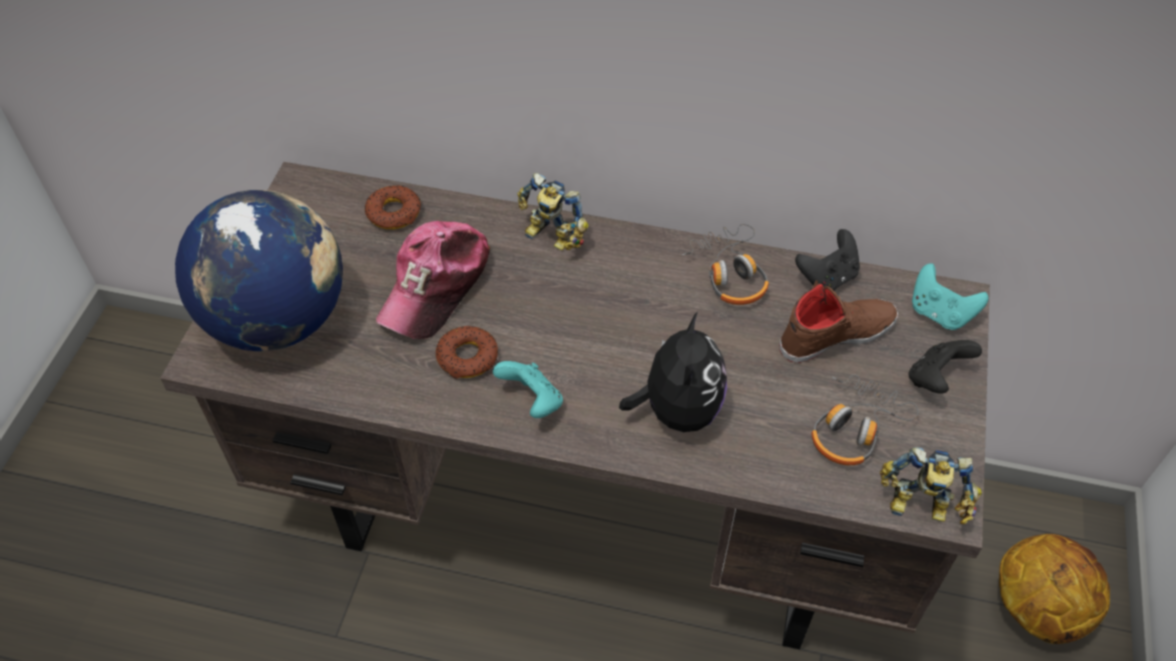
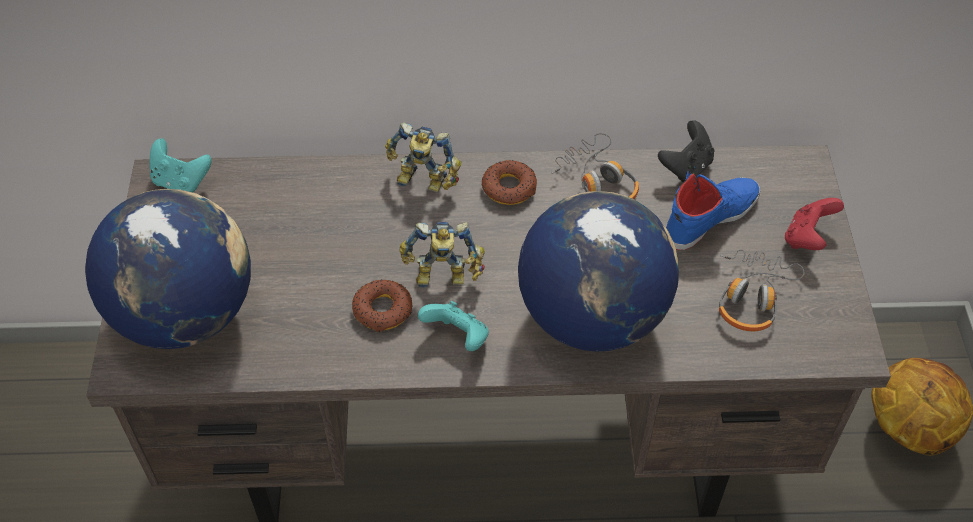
camera: 15 degrees left, 0 degrees up
donut [364,185,421,229] -> donut moved to [482,160,537,205]
cap [376,221,490,339] -> none
plush toy [619,311,727,432] -> globe [518,191,679,352]
brown shoe [780,280,898,363] -> blue shoe [666,171,760,250]
toy robot [880,447,982,524] -> toy robot moved to [399,222,485,287]
black game controller [909,340,982,394] -> red game controller [785,198,844,250]
turquoise game controller [912,264,989,330] -> turquoise game controller moved to [150,138,212,193]

